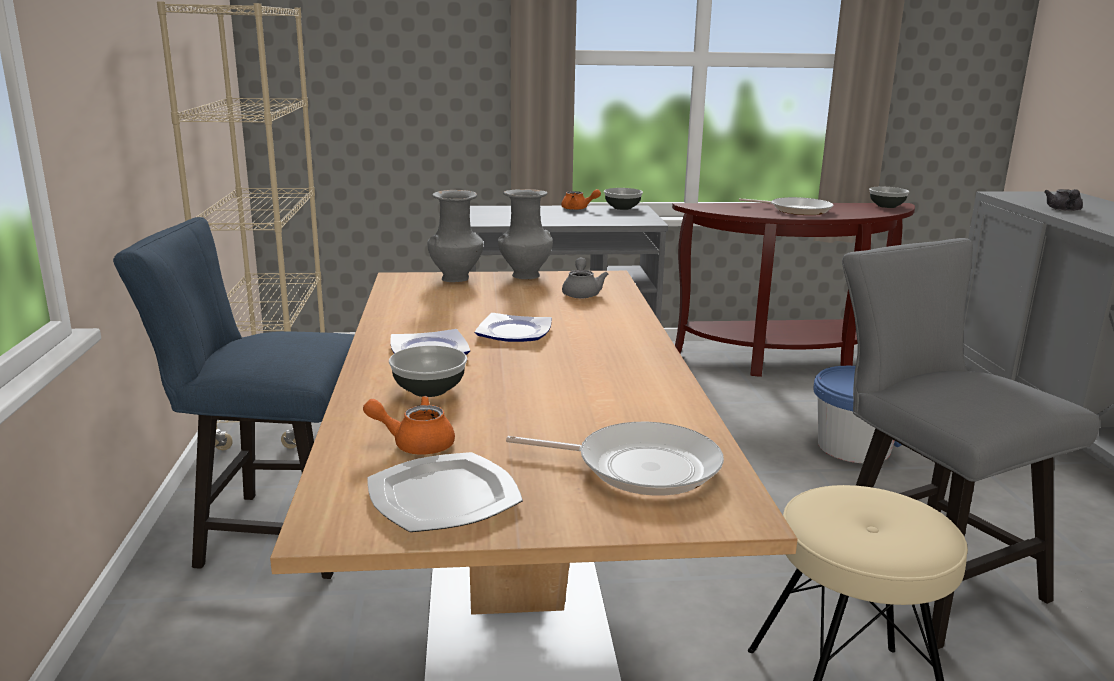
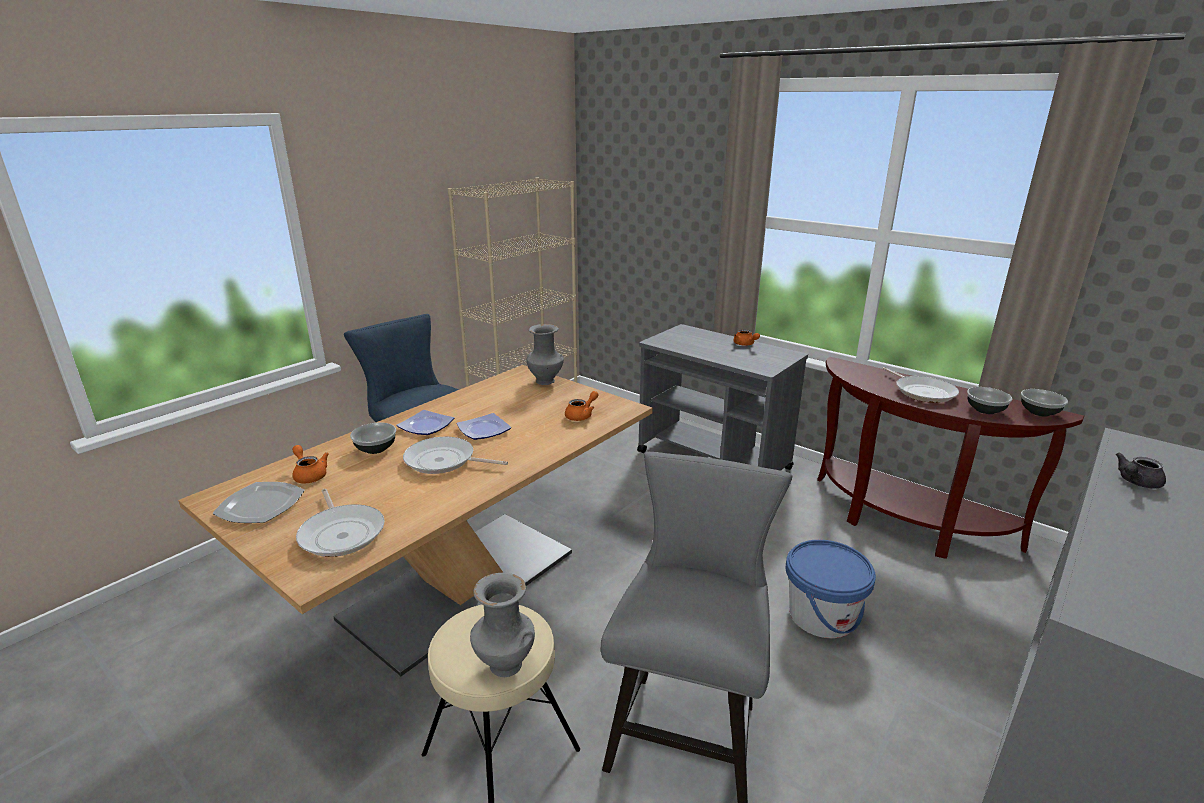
camera: 45 degrees right, 5 degrees up
grey vase [498,189,553,279] -> grey vase moved to [470,573,535,677]
grey teapot [562,258,608,298] -> orange teapot [565,391,598,421]
bowl [604,188,643,210] -> bowl moved to [967,387,1012,414]
none -> frying pan [403,437,508,474]

